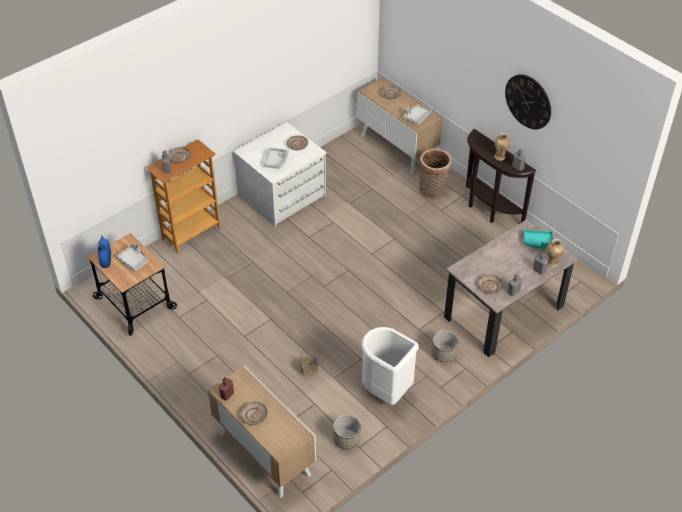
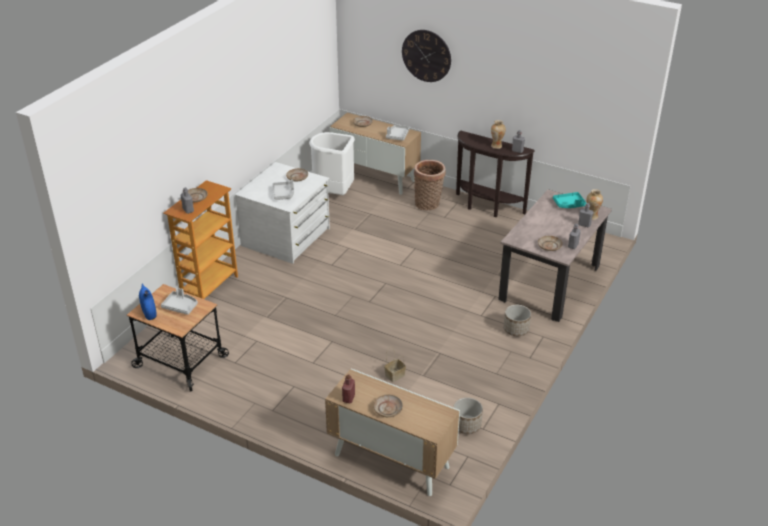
camera: 20 degrees left, 10 degrees down
white trash can [361,327,419,405] -> white trash can moved to [309,132,355,195]
wall clock [505,74,551,129] -> wall clock moved to [402,30,451,82]

